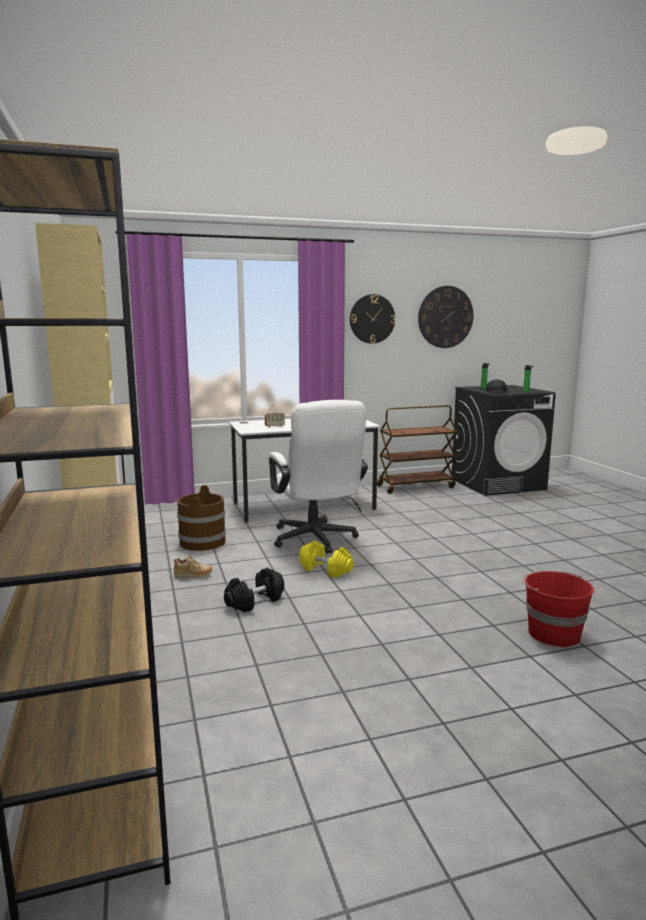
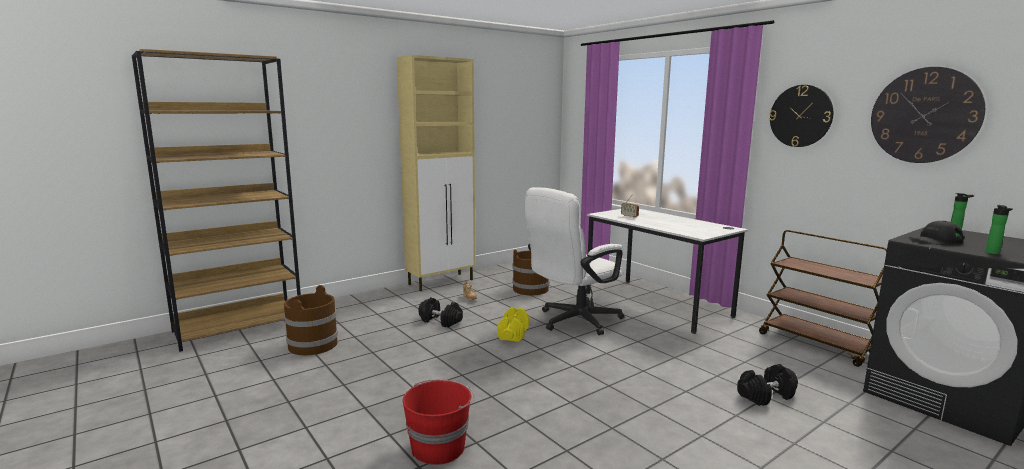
camera: 70 degrees right, 0 degrees up
none -> brown bucket [284,285,338,355]
none -> black dumbbell [737,364,798,406]

